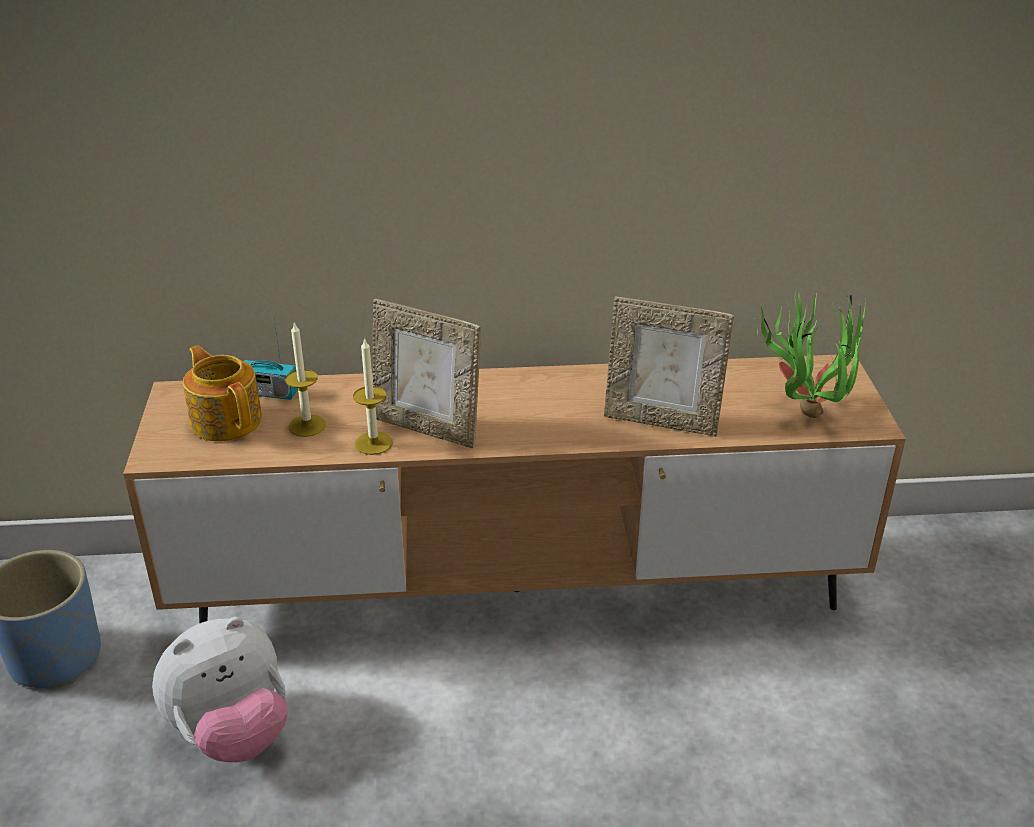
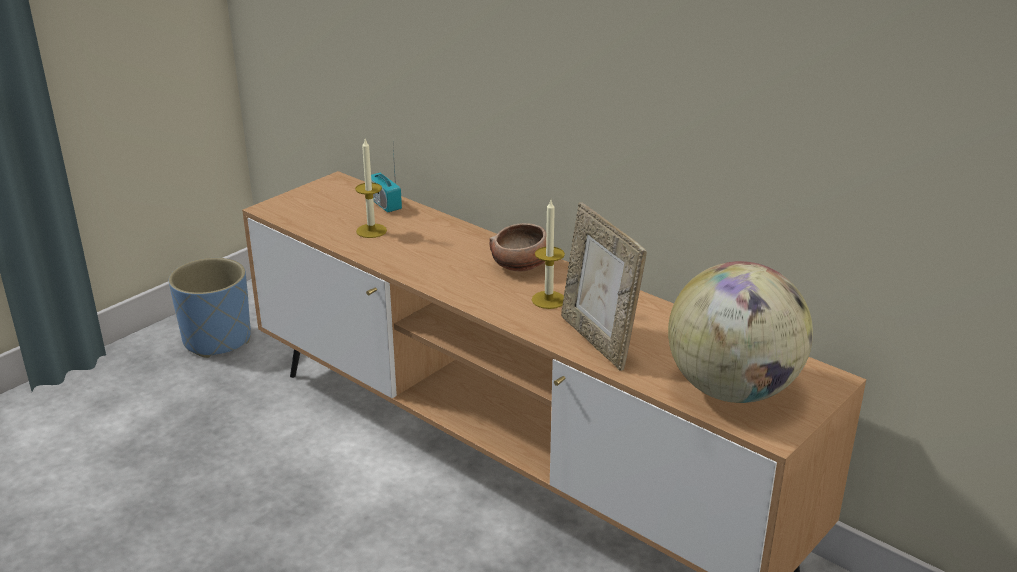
camera: 45 degrees right, 5 degrees down
plush toy [152,617,288,762] -> none
teapot [183,345,262,441] -> none
candle [353,338,393,455] -> candle moved to [532,200,565,309]
picture frame [373,299,481,448] -> none
potted plant [755,293,865,418] -> globe [668,261,813,403]
none -> bowl [489,223,546,271]

